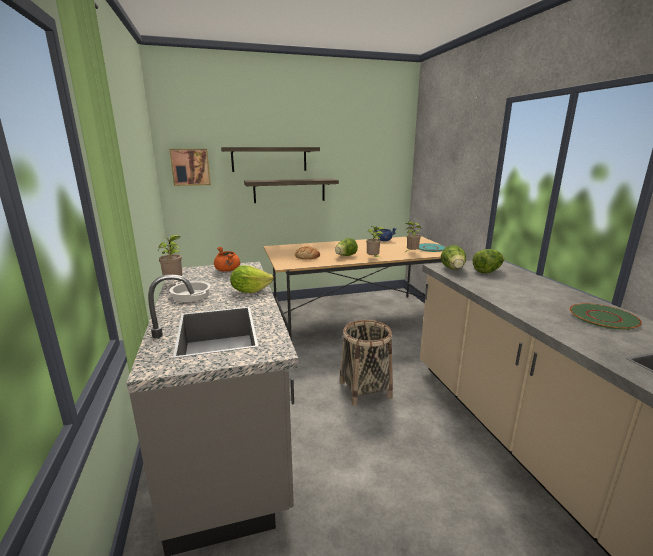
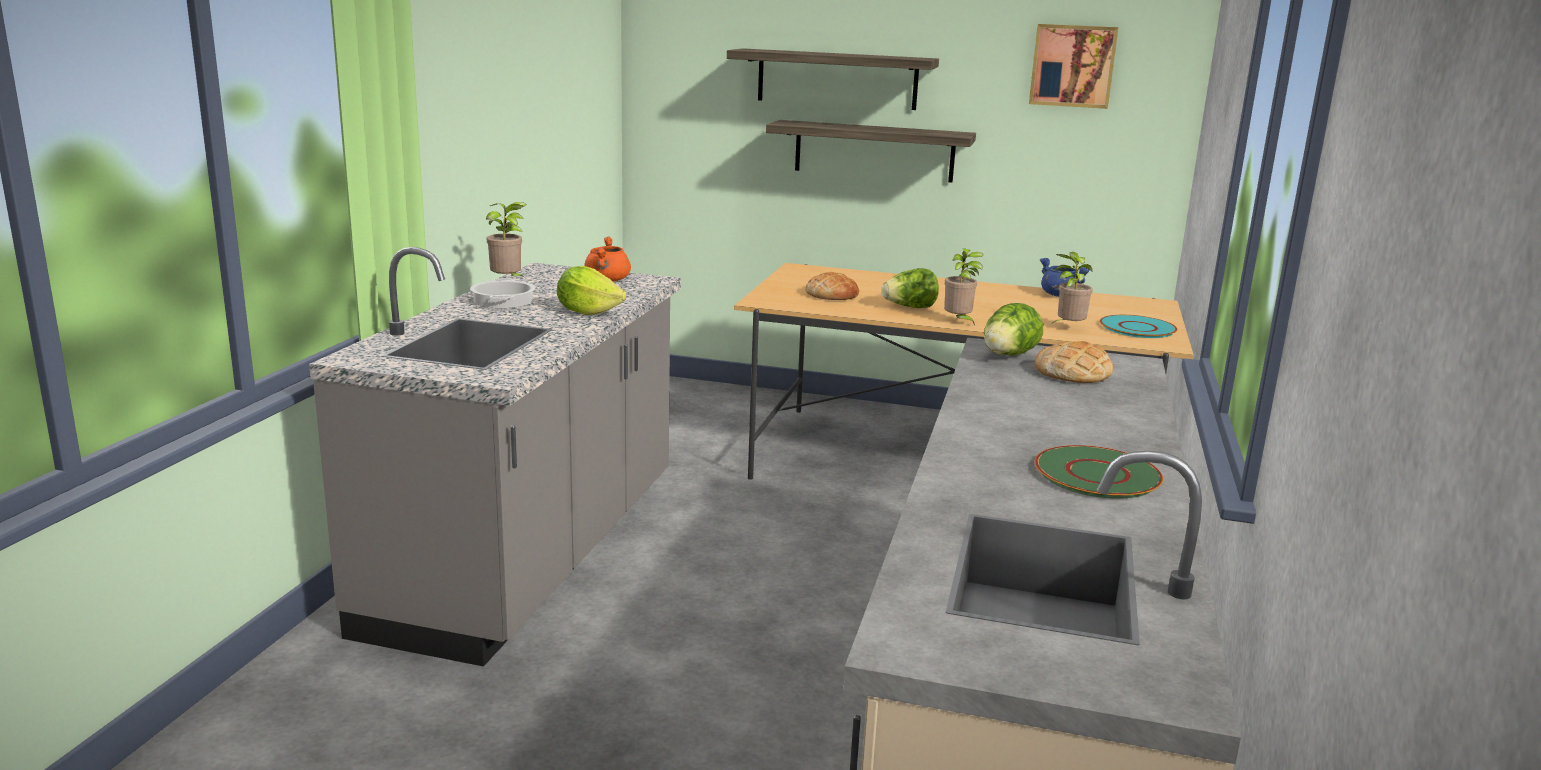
camera: 30 degrees right, 0 degrees up
picture [169,149,211,186] -> picture moved to [1029,24,1118,109]
basket [339,320,393,406] -> none
lettuce [473,249,504,273] -> bread [1035,341,1113,383]

